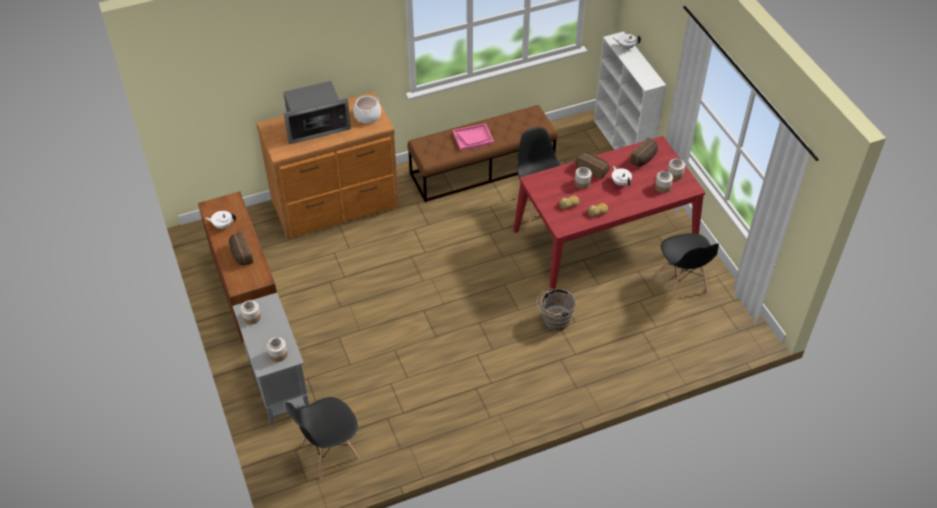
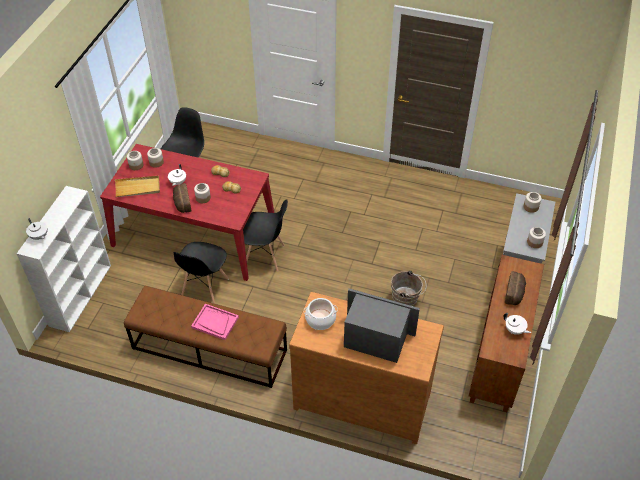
camera: 140 degrees left, 0 degrees up
black chair [285,397,359,479] -> black chair moved to [243,199,288,272]
brown bucket [537,288,576,331] -> brown bucket moved to [391,271,426,306]
bread [630,138,658,166] -> beige tray [115,176,160,197]

